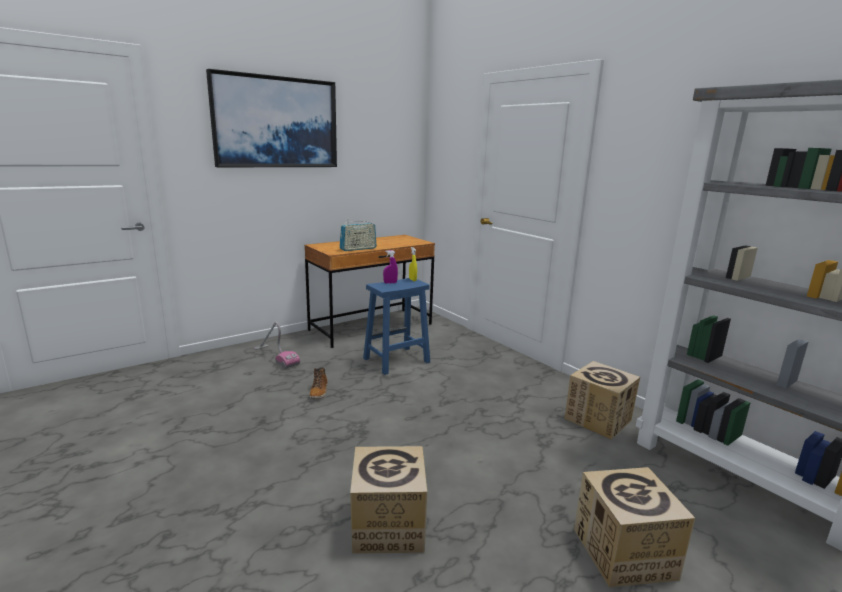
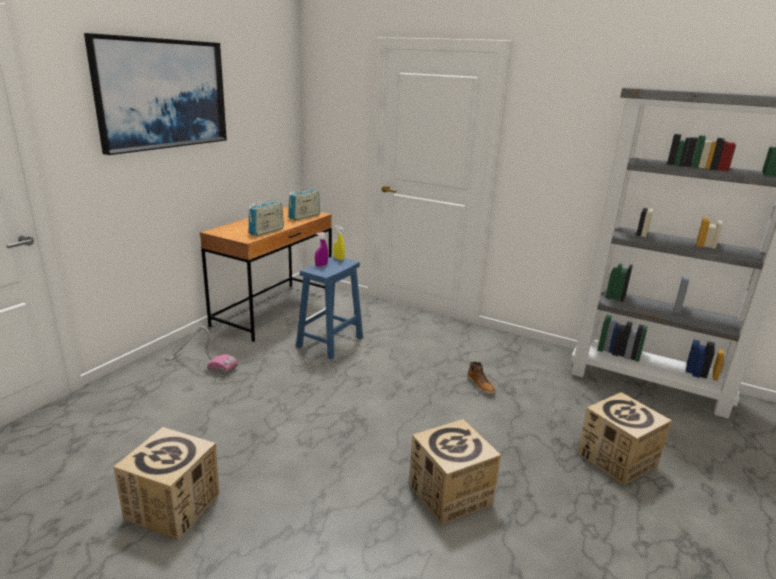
camera: 25 degrees left, 5 degrees up
boot [309,367,328,399] -> boot moved to [467,361,496,394]
cardboard box [564,361,640,440] -> cardboard box moved to [114,427,219,540]
none -> radio [288,189,320,220]

